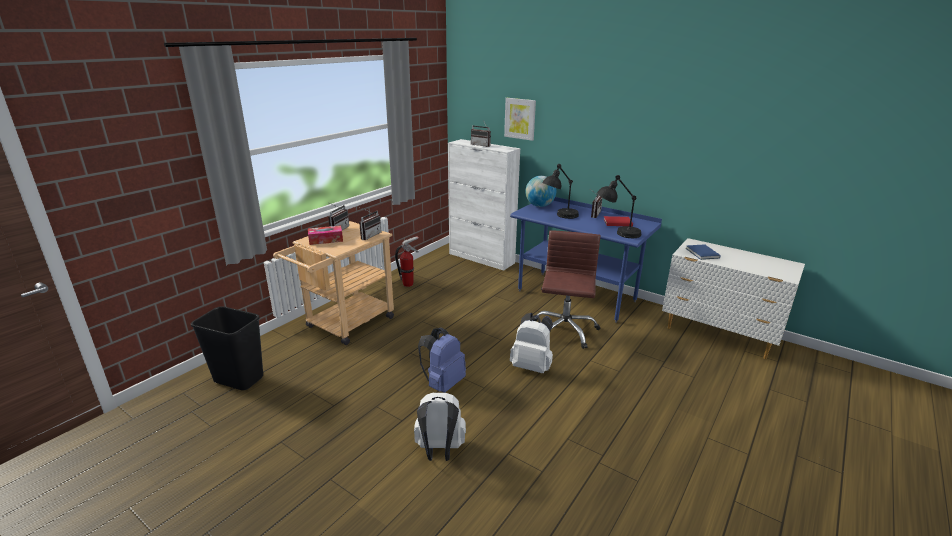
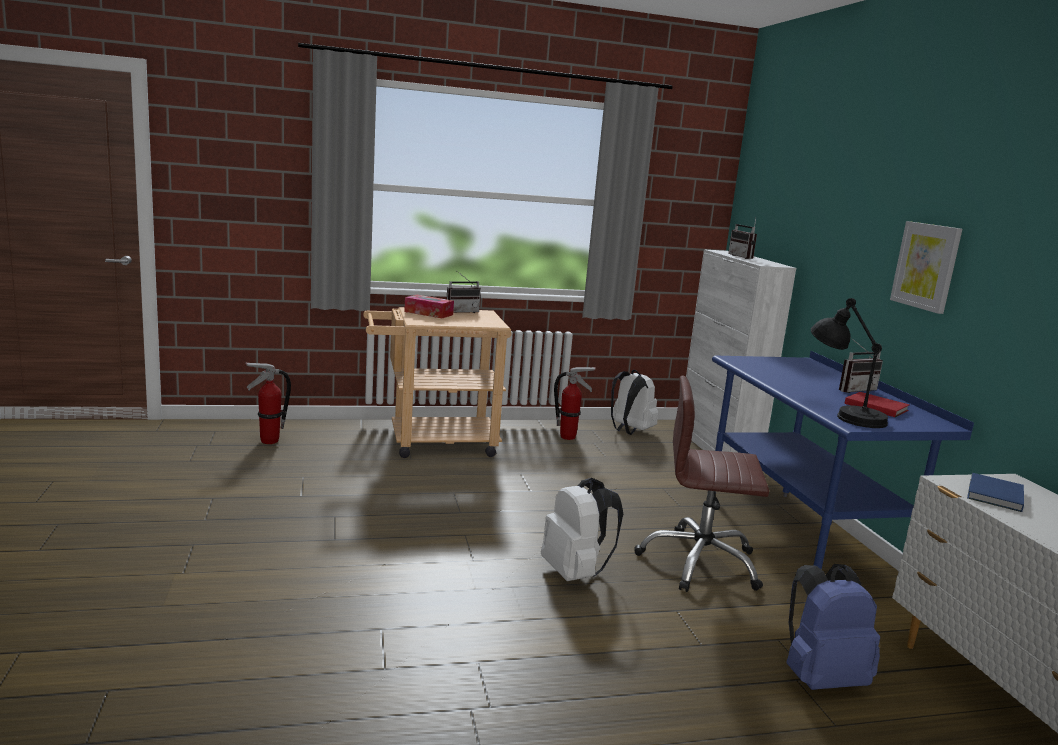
camera: 40 degrees right, 10 degrees down
black trash can [191,306,263,390] -> fire extinguisher [245,362,291,444]
radio [359,208,381,240] -> none
white backpack [414,393,466,461] -> white backpack moved to [611,370,658,435]
blue backpack [418,328,466,393] -> blue backpack moved to [786,564,880,690]
picture [504,98,536,141] -> picture moved to [890,221,962,314]
globe [525,176,556,207] -> none
brown office chair [533,230,601,349] -> brown office chair turned 135 degrees counterclockwise [634,375,769,592]
black table lamp [542,164,579,219] -> none

